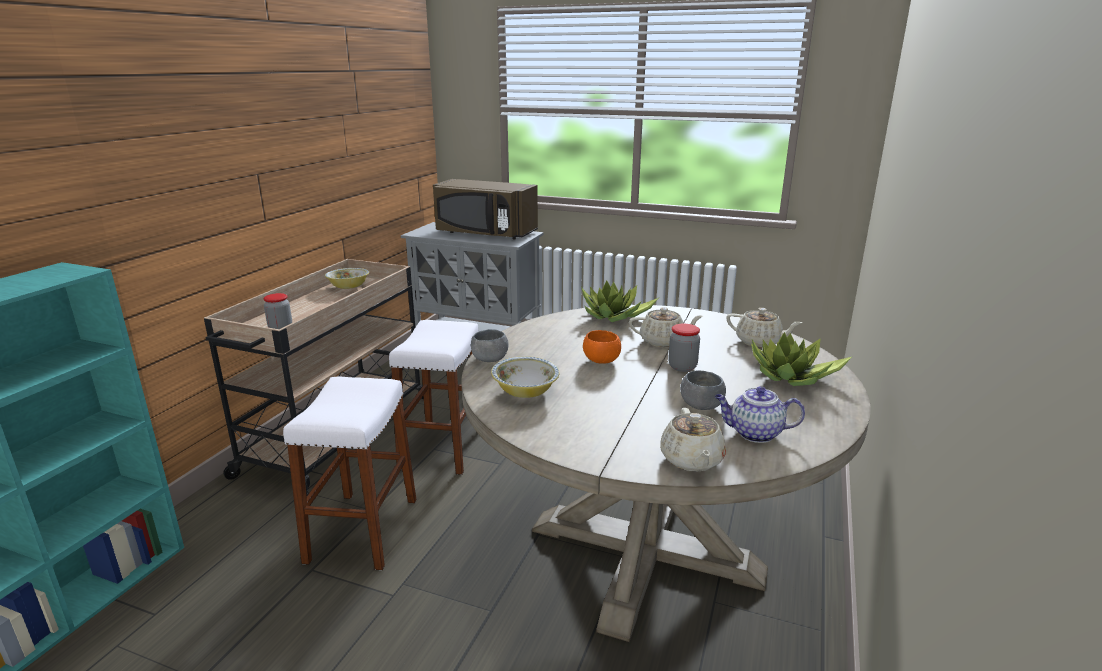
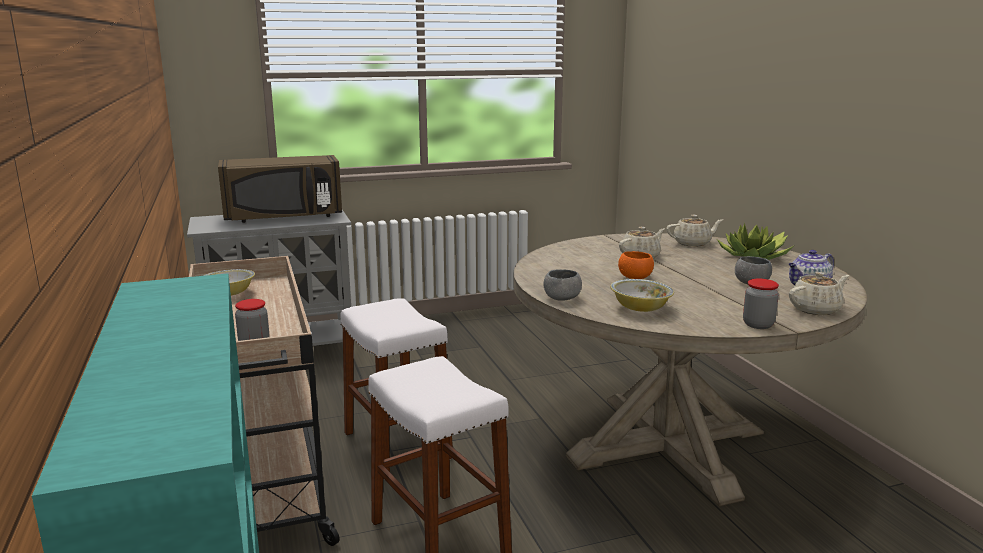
camera: 40 degrees left, 5 degrees down
potted plant [581,280,658,322] -> none
beige teapot [660,408,726,472] -> beige teapot turned 75 degrees counterclockwise [789,272,849,315]
jar [668,324,700,372] -> jar moved to [743,279,779,329]

